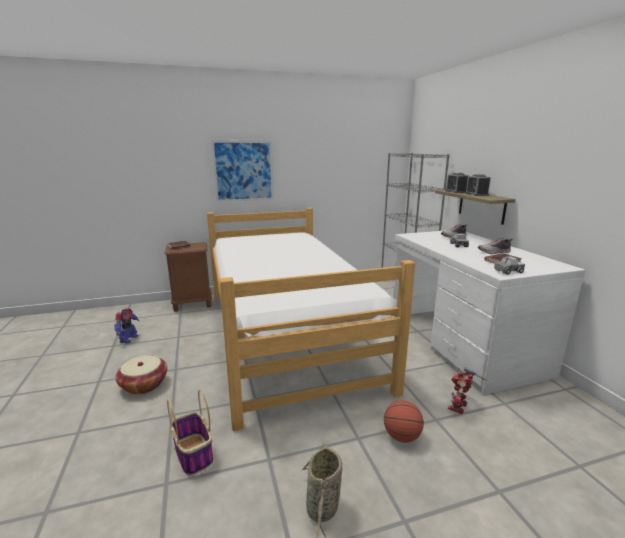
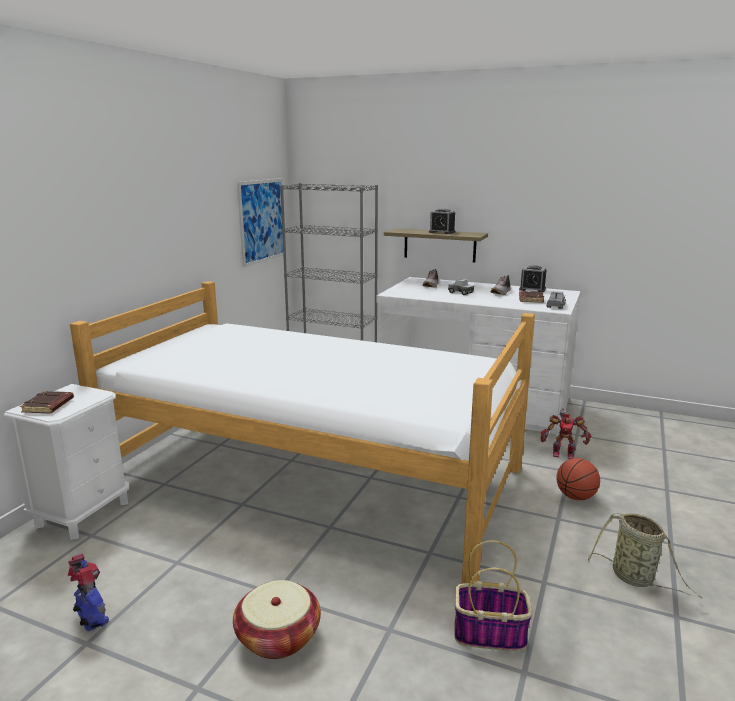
camera: 50 degrees left, 0 degrees up
brown nightstand [164,242,212,312] -> white nightstand [4,384,129,540]
picture [211,140,274,202] -> picture moved to [237,178,286,267]
alarm clock [445,173,469,193] -> alarm clock moved to [519,265,547,292]
toy robot [448,367,487,414] -> toy robot turned 60 degrees counterclockwise [541,408,592,459]

